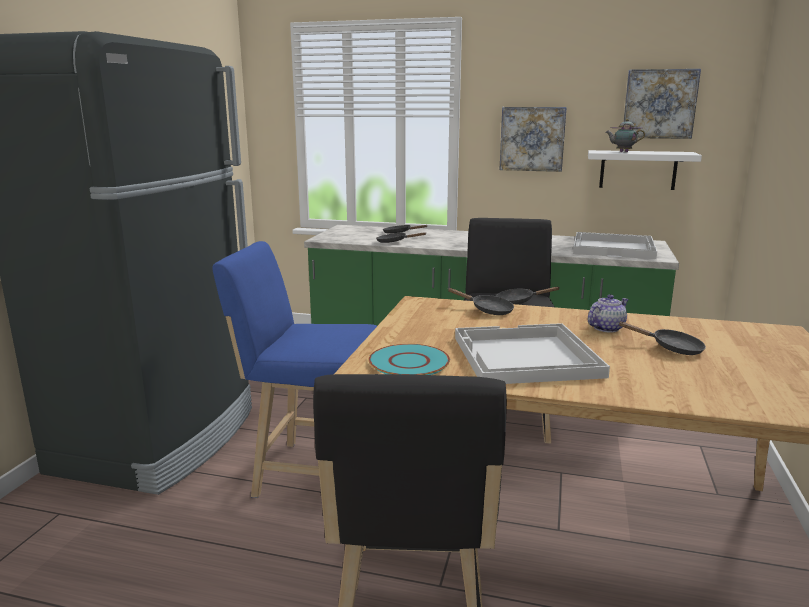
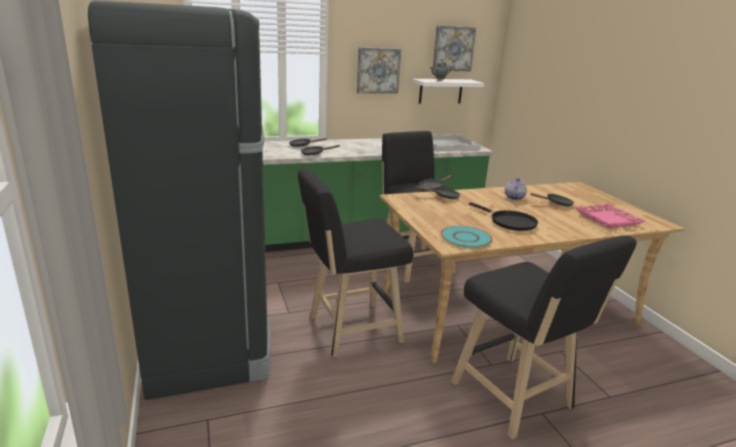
camera: 35 degrees left, 5 degrees up
blue stool [212,241,377,498] -> black stool [298,169,413,358]
white tray [455,323,610,384] -> black frying pan [469,202,538,231]
none -> pink tray [576,204,645,228]

